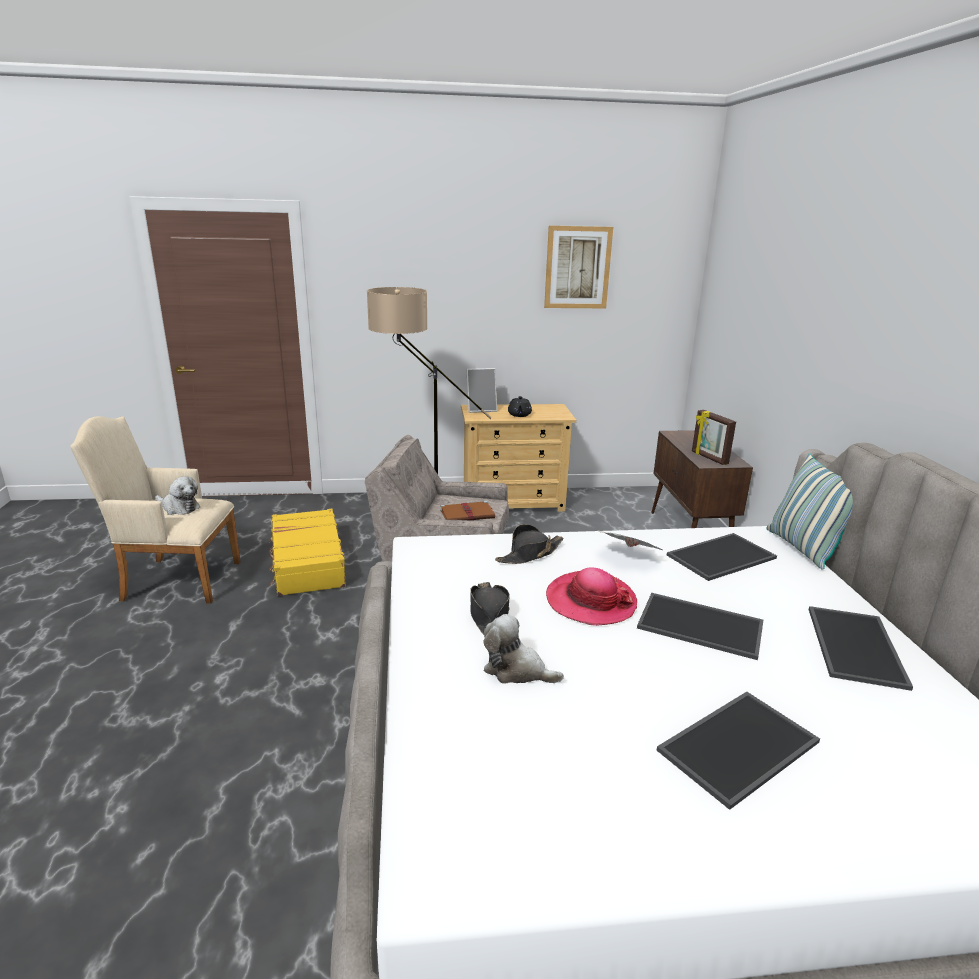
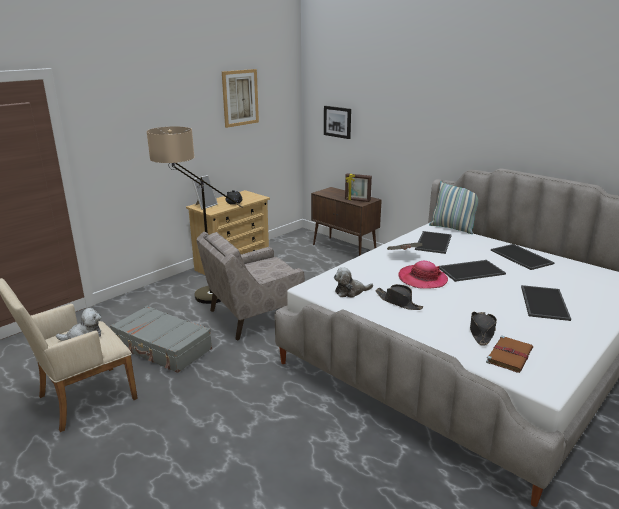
camera: 40 degrees left, 0 degrees up
yellow suitcase [269,509,346,596] -> grey suitcase [110,306,212,373]
brown book [440,501,495,521] -> brown book moved to [486,335,533,373]
plush toy [484,614,564,683] -> plush toy moved to [334,267,373,298]
black hat [495,524,564,564] -> black hat moved to [470,312,497,346]
none -> picture [324,106,351,139]

